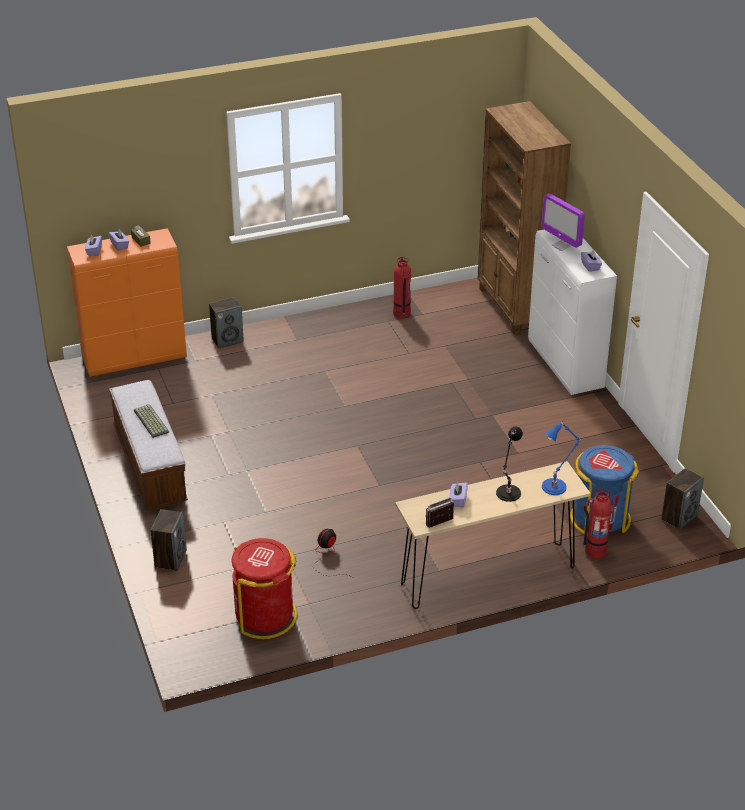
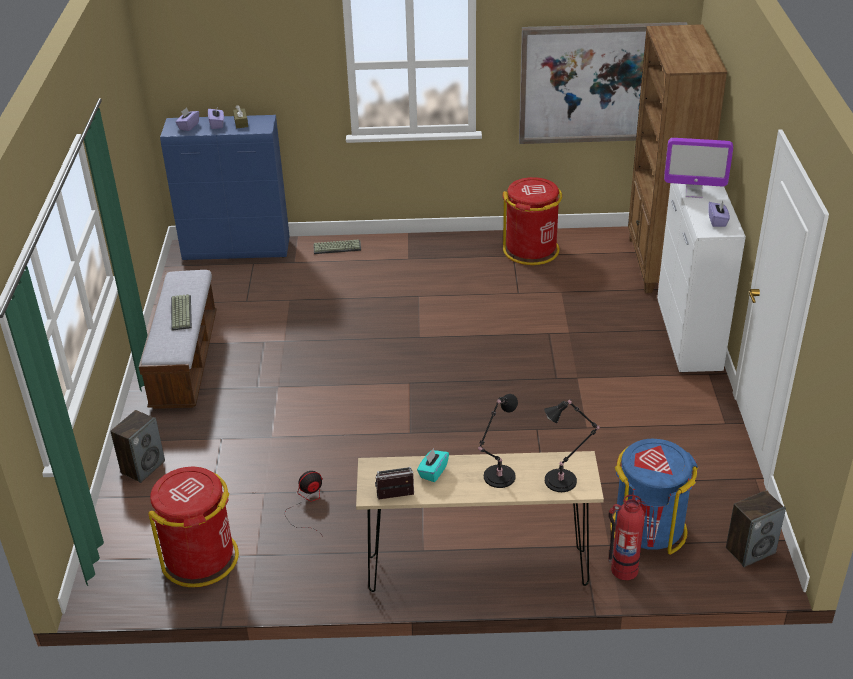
camera: 20 degrees right, 0 degrees up
orange cabinet [67,228,187,377] -> blue cabinet [160,115,290,260]
speaker [209,297,244,349] -> keyboard [313,239,361,254]
fire extinguisher [393,257,411,318] -> red trash can [503,177,562,265]
purple tissue box [449,482,468,507] -> turquoise tissue box [417,448,449,482]
monitor [542,194,585,251] -> monitor turned 60 degrees counterclockwise [664,138,733,198]
blue table lamp [542,421,581,495] -> black table lamp [544,399,600,492]
none -> picture [519,22,688,144]

